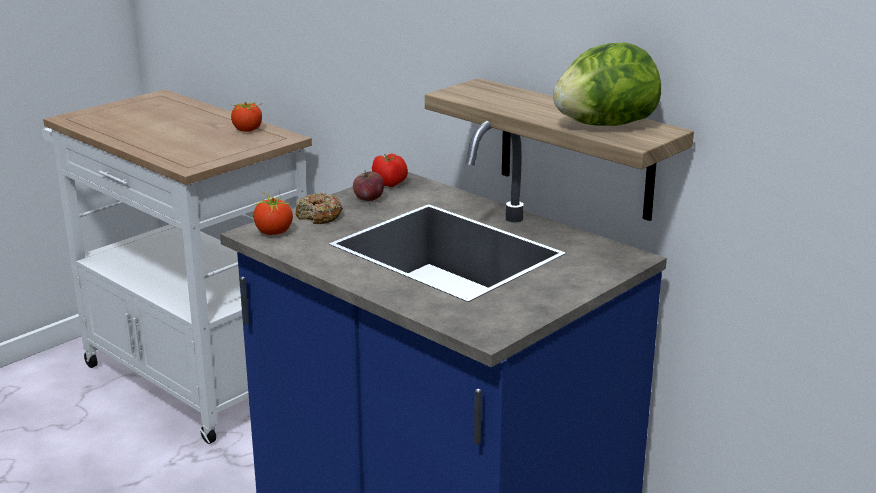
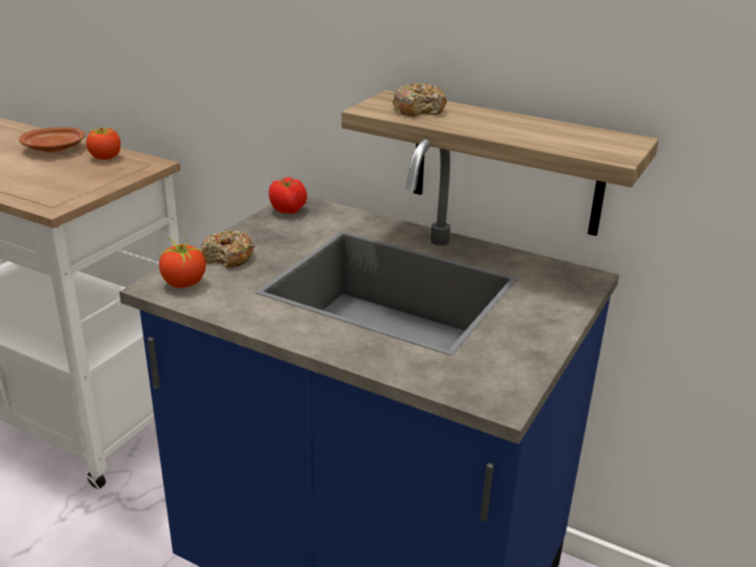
camera: 15 degrees left, 5 degrees up
apple [353,170,384,201] -> none
lettuce [553,42,661,126] -> none
none -> brown plate [19,127,85,153]
none -> donut [392,83,447,117]

